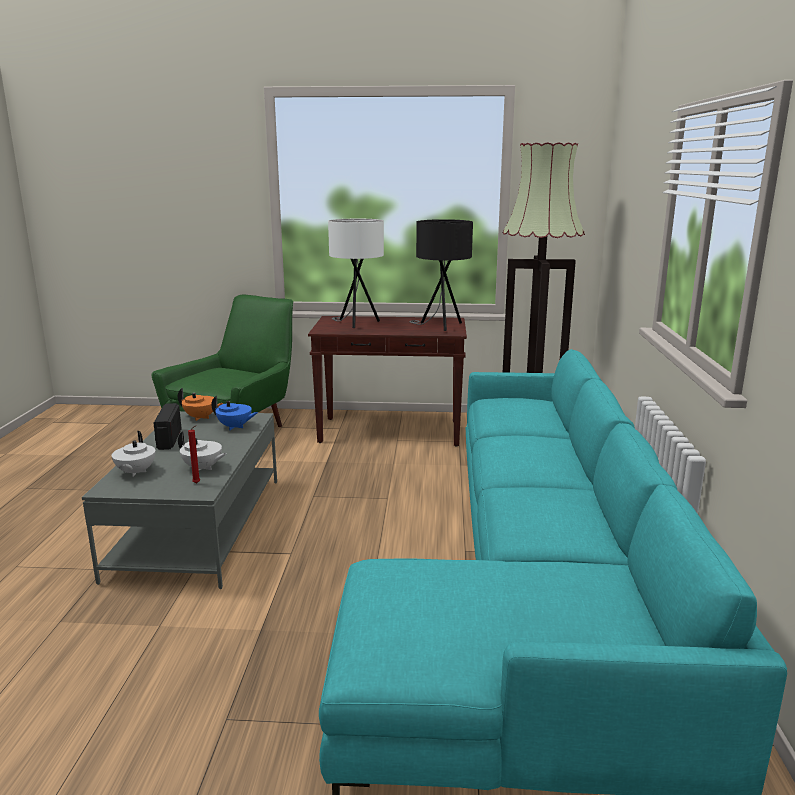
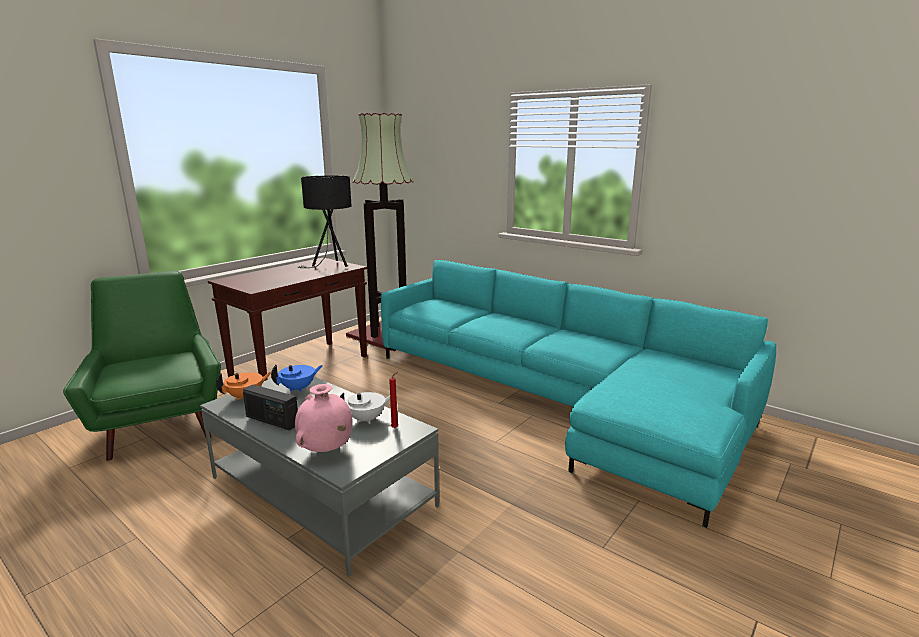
camera: 55 degrees left, 0 degrees up
white teapot [112,431,155,477] -> pink vase [295,384,353,452]
white table lamp [328,219,384,328] -> none

